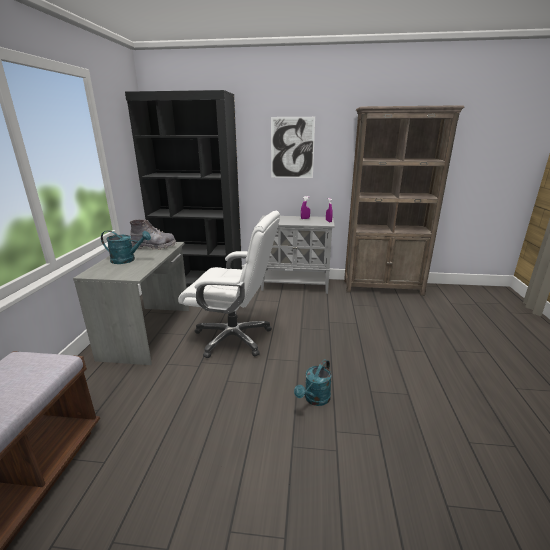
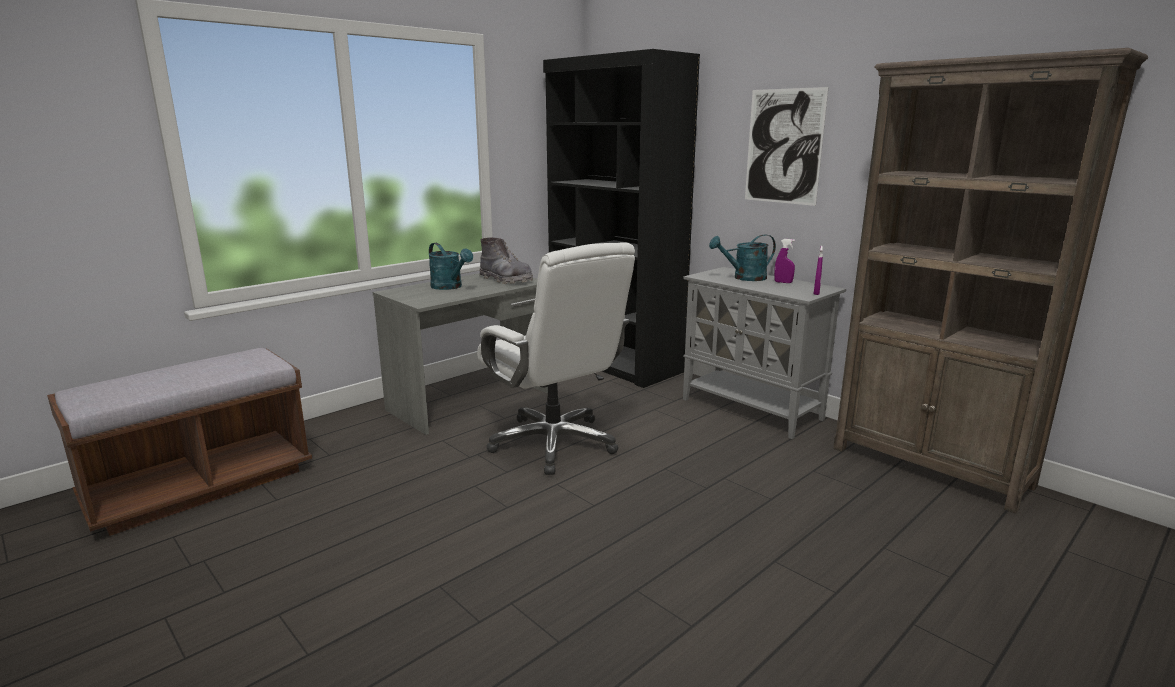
camera: 40 degrees right, 5 degrees down
turquoise watering can [294,359,332,406] -> turquoise watering can moved to [709,234,776,281]

